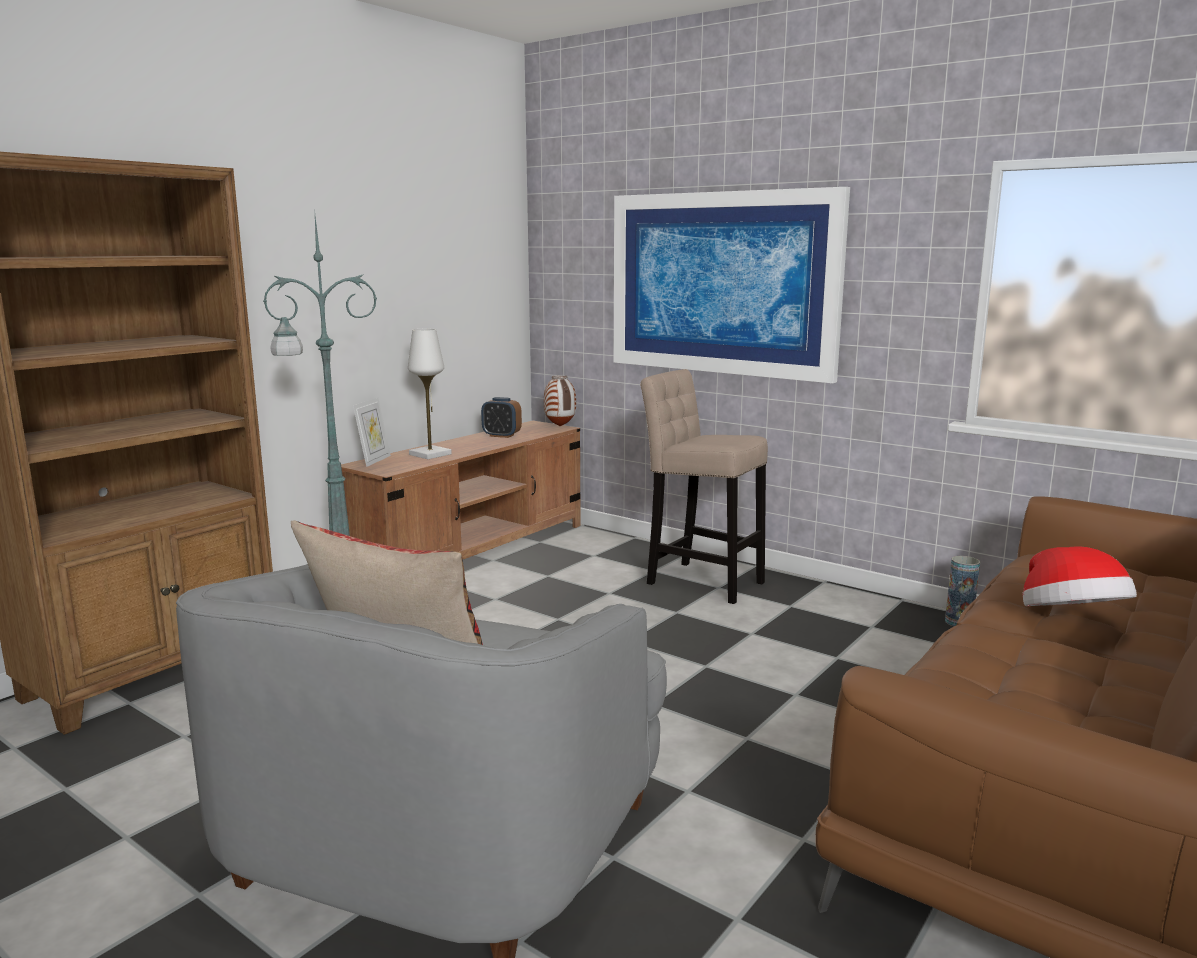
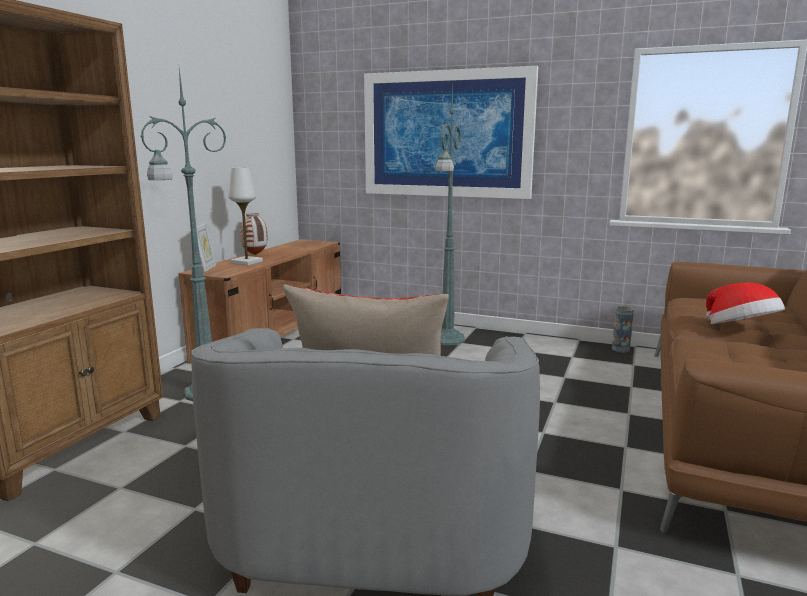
camera: 15 degrees left, 0 degrees up
alarm clock [481,397,522,438] -> none
vase [544,375,576,426] -> vase moved to [240,213,268,255]
beige stool [640,369,768,604] -> green floor lamp [436,83,465,345]

